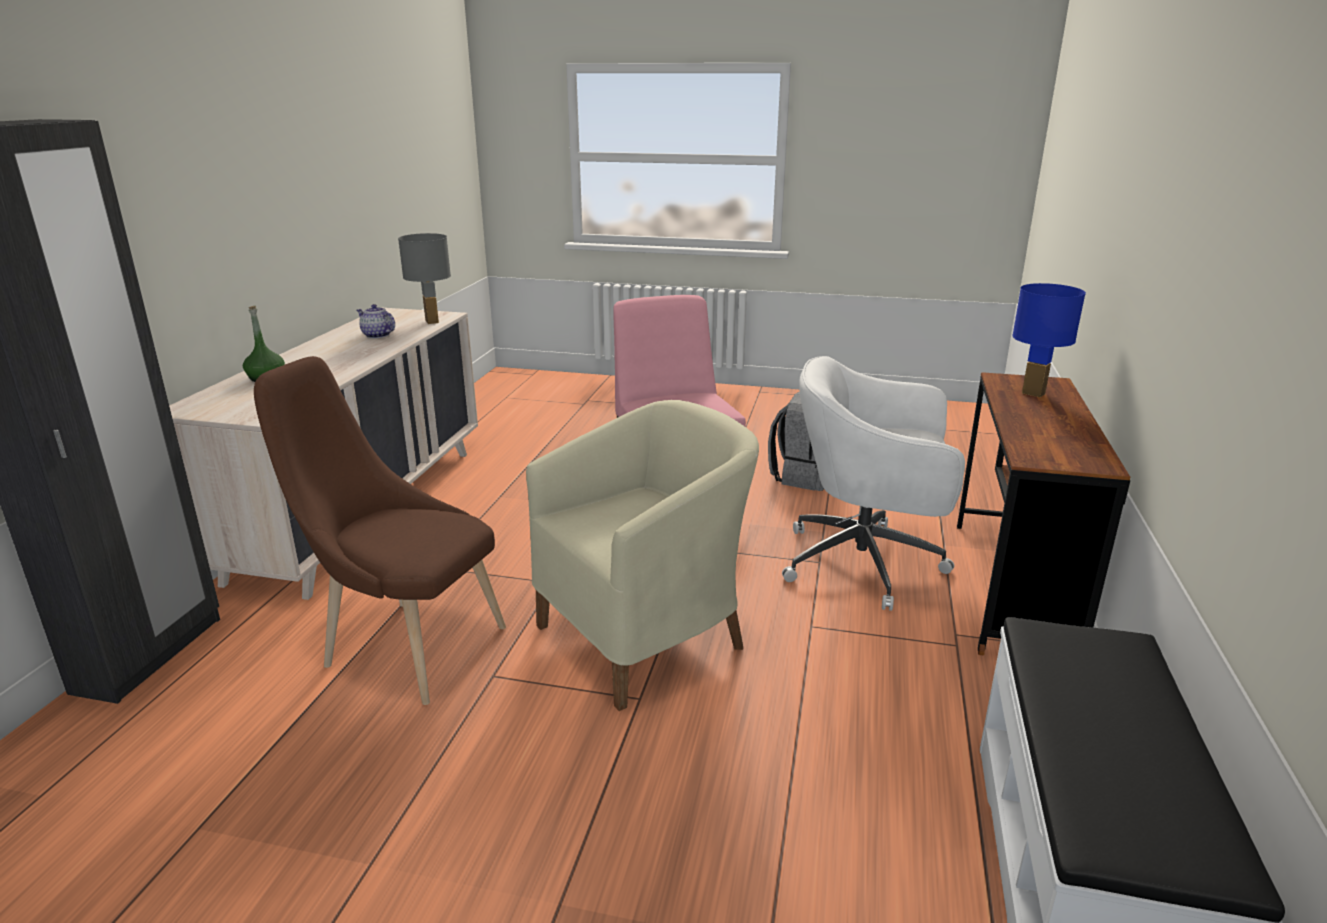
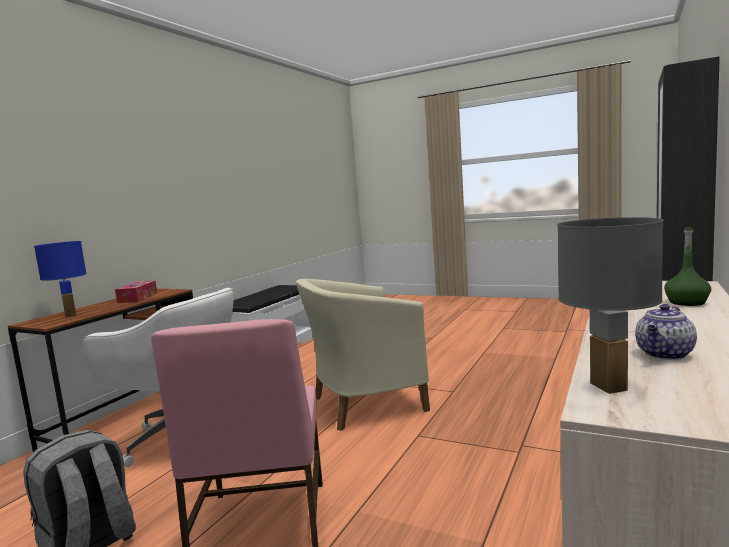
camera: 165 degrees left, 15 degrees down
brown chair [254,356,506,705] -> none
teapot [357,304,395,338] -> teapot turned 90 degrees clockwise [635,304,697,360]
none -> tissue box [115,281,157,303]

